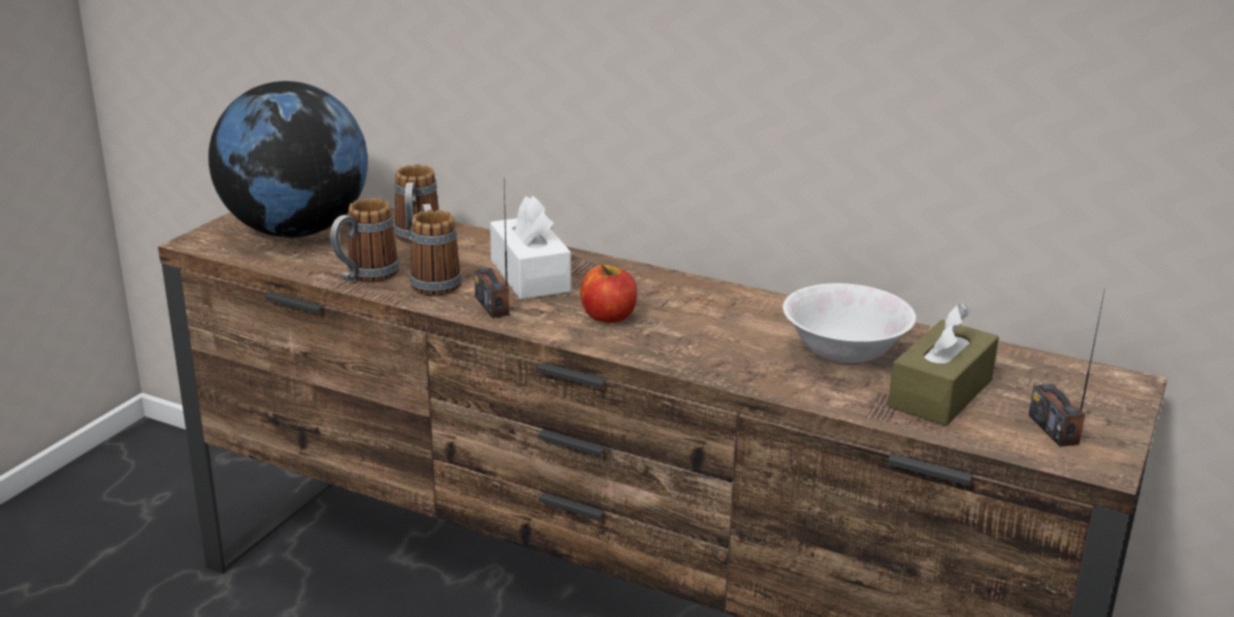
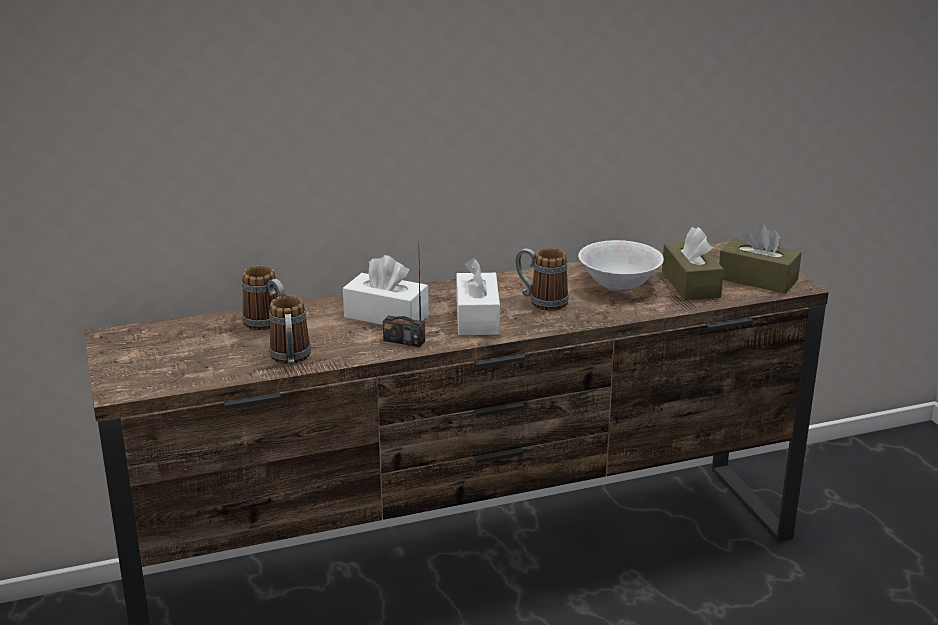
camera: 45 degrees left, 0 degrees up
globe [208,81,368,238] -> none
mug [410,204,462,296] -> mug moved to [515,248,569,311]
apple [580,265,637,323] -> white tissue box [456,258,500,335]
radio [1029,289,1105,447] -> brown tissue box [719,224,801,294]

